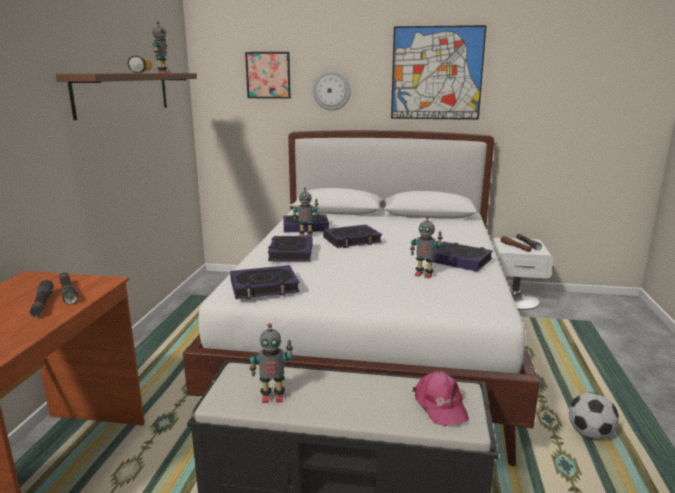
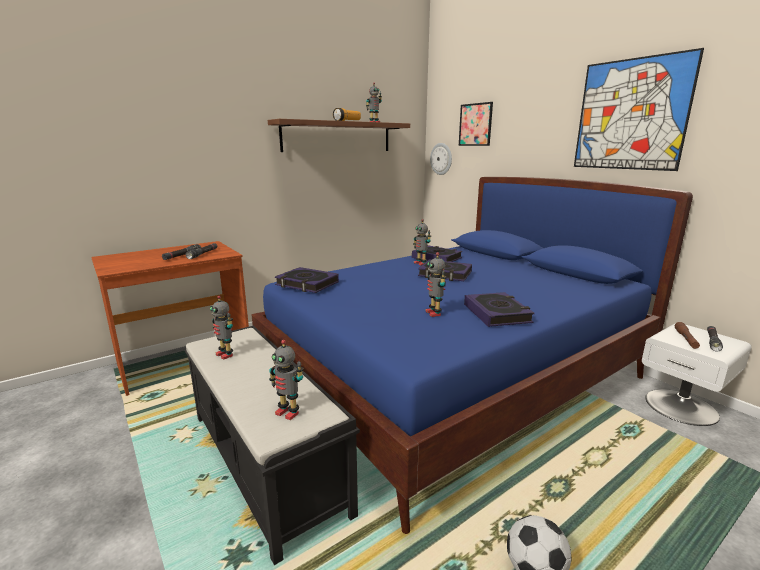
camera: 45 degrees right, 0 degrees up
white bed [183,130,540,466] -> blue bed [251,177,693,534]
book [268,236,312,261] -> none
wall clock [313,70,351,111] -> wall clock moved to [430,143,452,175]
pink cap [413,371,469,426] -> toy robot [269,340,304,420]

